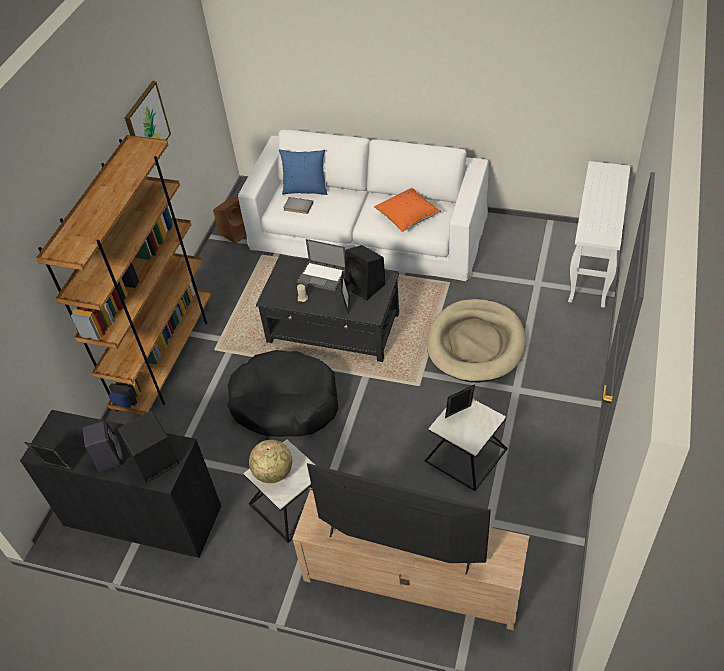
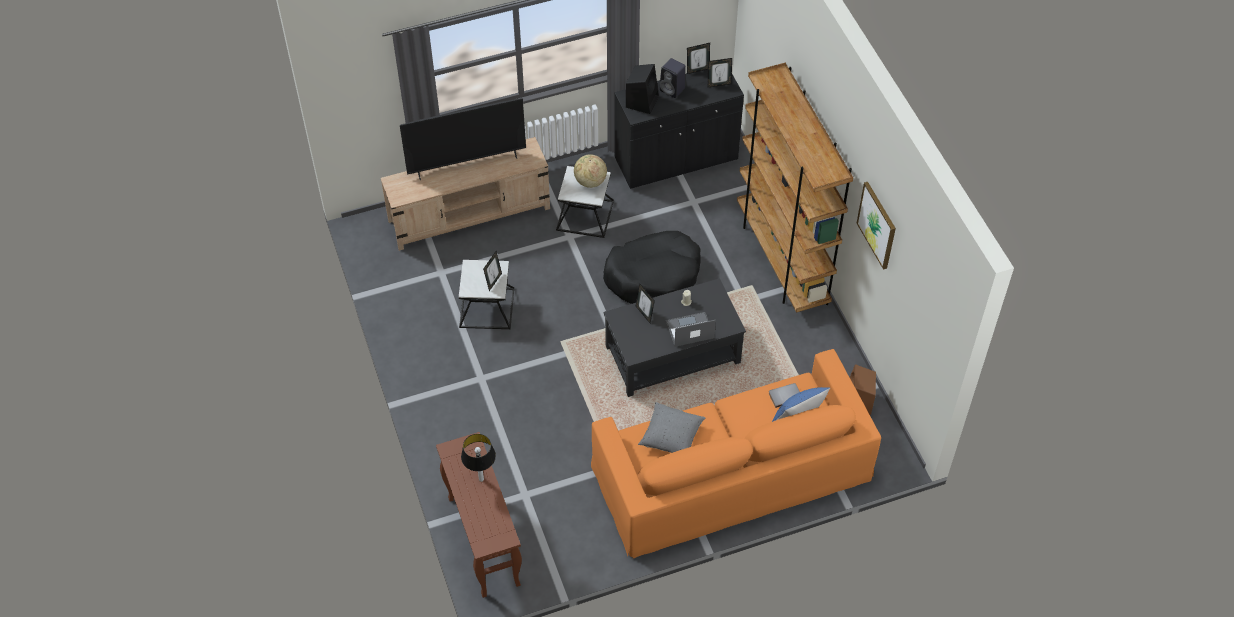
camera: 140 degrees right, 5 degrees up
white sofa [238,129,489,281] -> orange sofa [591,349,881,558]
black speaker [345,245,385,301] -> none
orange pillow [374,188,441,232] -> grey pillow [638,402,705,453]
beige dog bed [427,299,526,383] -> none
white console table [568,161,630,308] -> brown console table [436,432,522,598]
none -> table lamp [461,434,496,482]
none -> picture frame [708,58,732,87]

